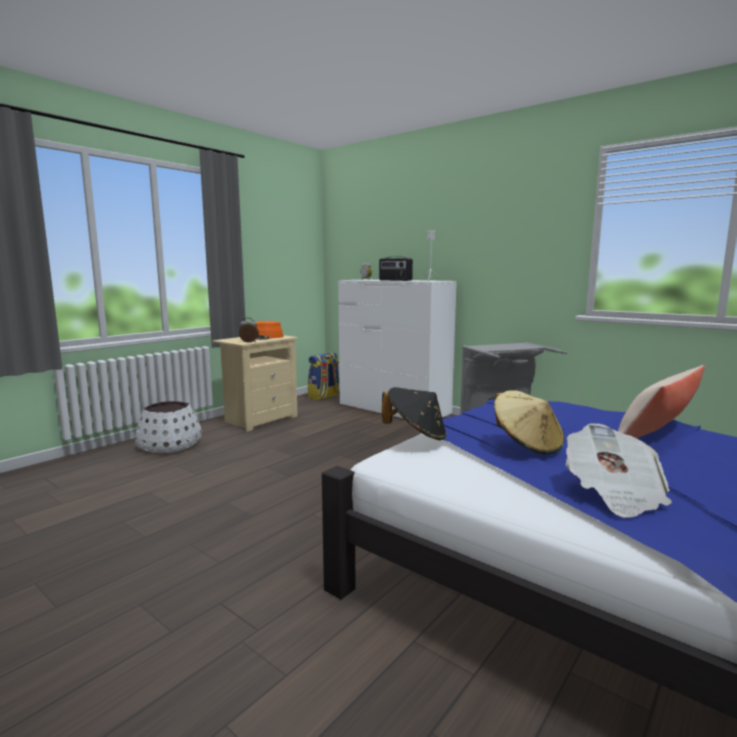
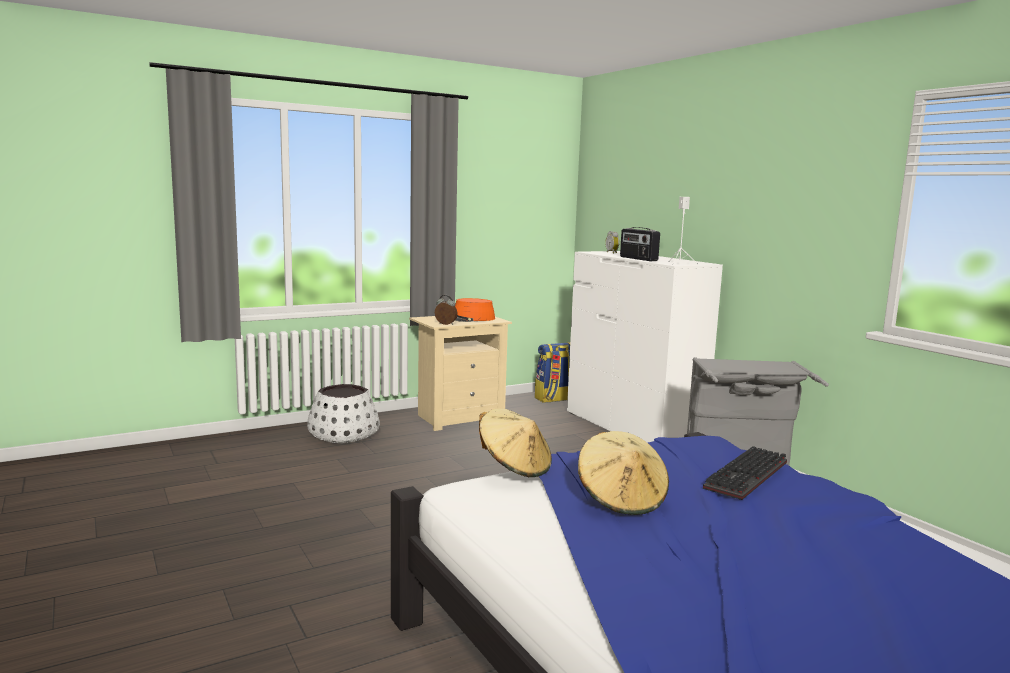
camera: 20 degrees right, 0 degrees up
black hat [382,387,447,440] -> beige hat [479,408,552,477]
newspaper [566,423,672,518] -> none
beige pillow [618,365,705,438] -> none
none -> keyboard [703,446,787,500]

